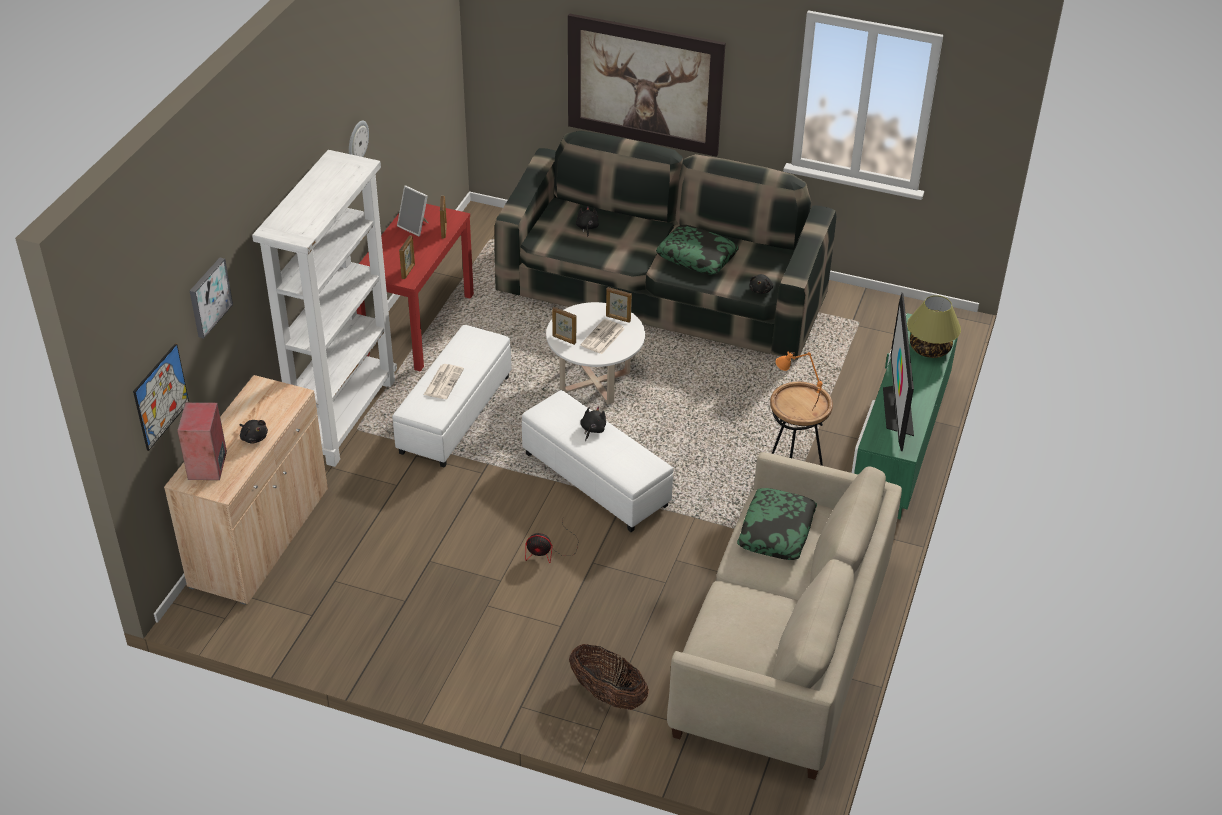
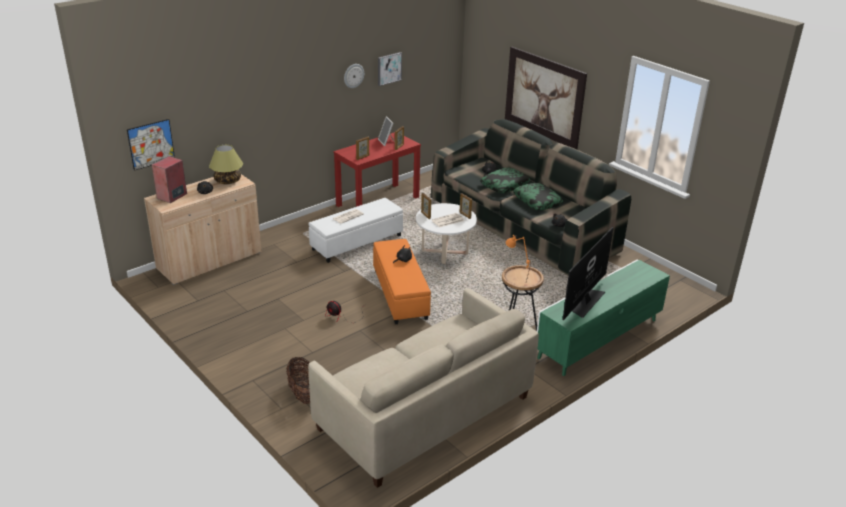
camera: 30 degrees right, 10 degrees down
picture [190,258,233,338] -> picture moved to [378,52,402,86]
white bookcase [252,150,397,467] -> none
white ottoman [522,390,673,532] -> orange ottoman [373,239,431,324]
pillow [737,488,817,560] -> pillow moved to [480,168,530,193]
table lamp [907,295,961,358] -> table lamp moved to [209,145,243,184]

